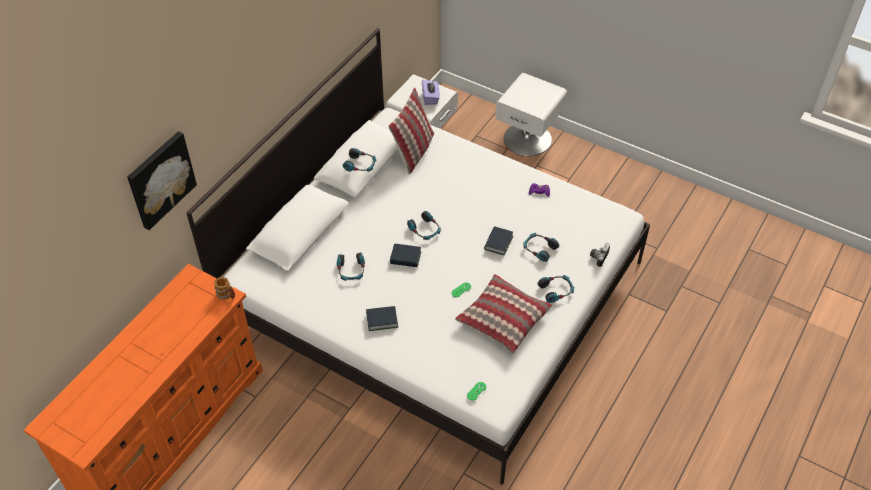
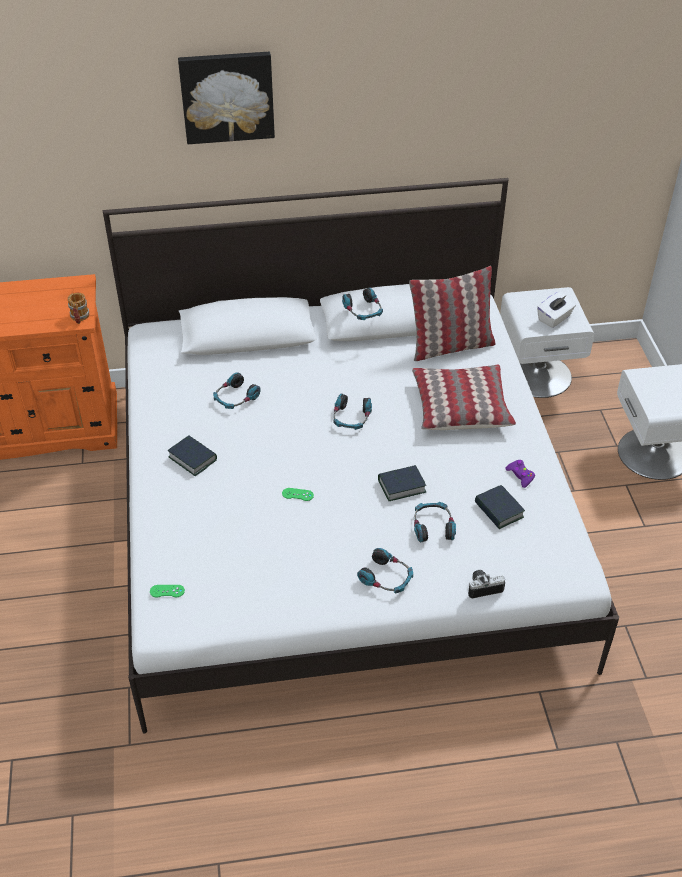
camera: 50 degrees right, 5 degrees down
picture [127,131,197,230] -> picture moved to [178,52,275,144]
book [390,244,421,267] -> book moved to [475,485,525,529]
purple tissue box [422,80,440,105] -> white tissue box [537,291,576,328]
pillow [455,274,552,354] -> pillow moved to [412,365,516,430]

